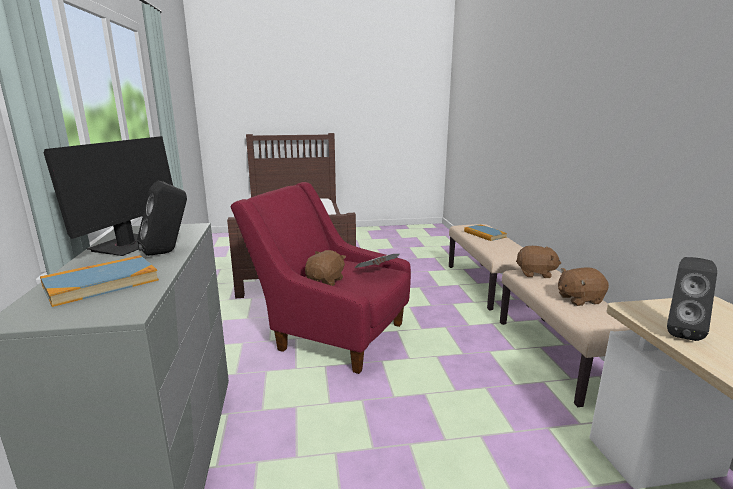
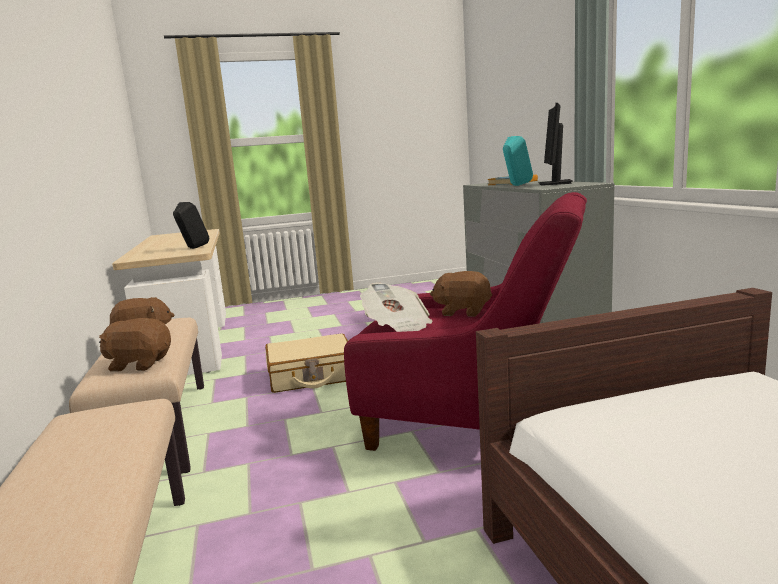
camera: 175 degrees right, 5 degrees down
black speaker [137,181,187,256] -> turquoise speaker [503,136,533,186]
brown plush toy [305,250,346,286] -> brown plush toy turned 90 degrees clockwise [430,271,492,317]
book [464,224,507,241] -> none
none -> beige suitcase [265,333,348,393]

